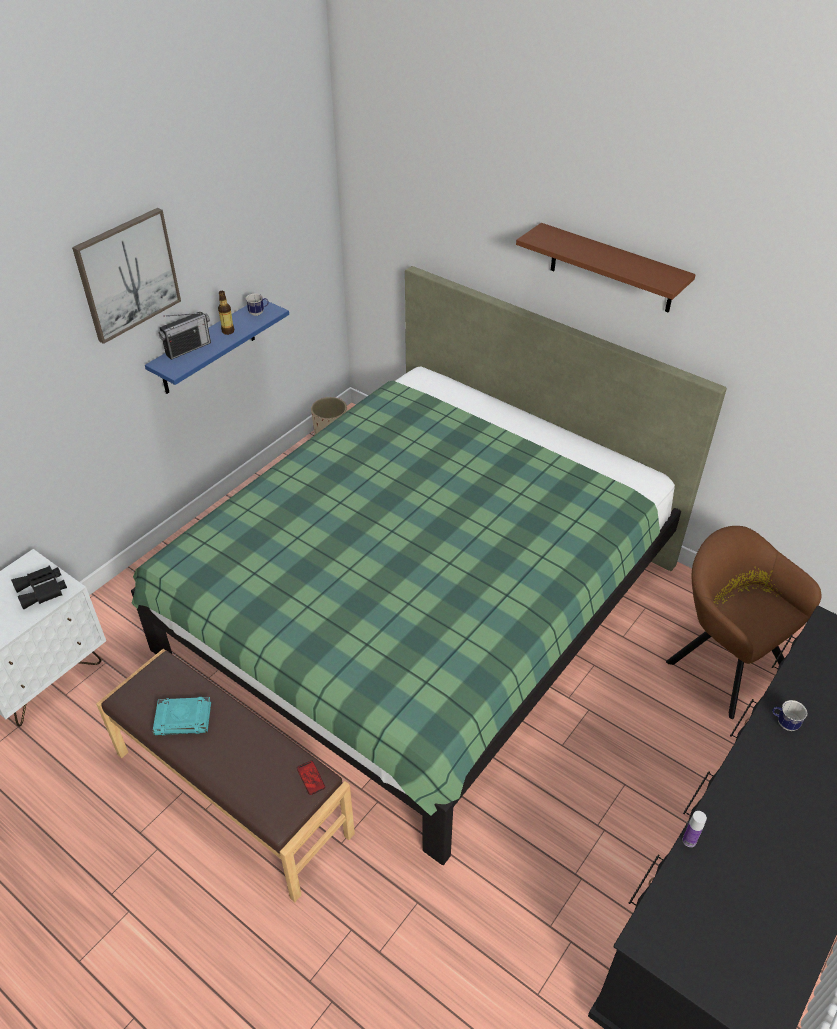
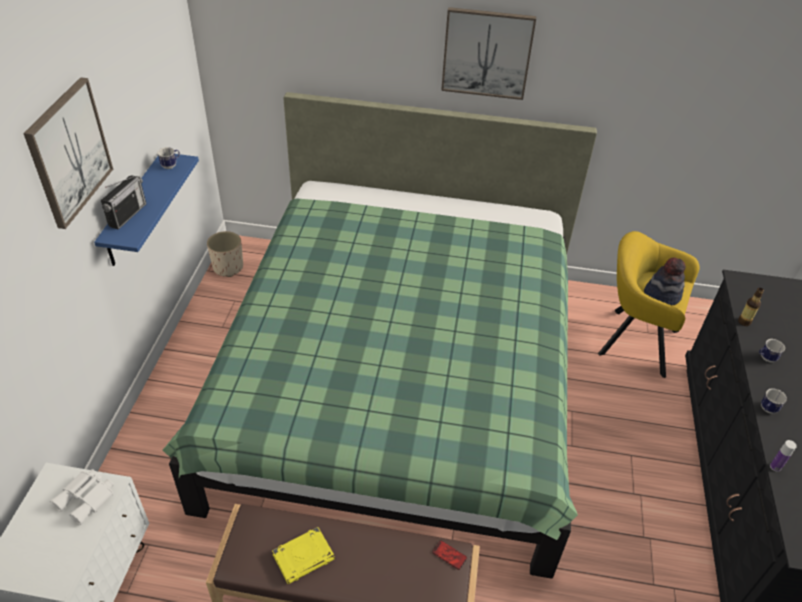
camera: 30 degrees left, 0 degrees up
black binoculars [11,565,67,610] -> white binoculars [50,469,114,525]
turquoise book [153,697,211,735] -> yellow book [272,527,335,584]
bottle [218,291,234,335] -> bottle moved to [738,288,764,326]
brown shelf [516,223,696,313] -> picture [441,7,537,100]
brown armchair [666,526,821,719] -> yellow armchair [598,231,700,378]
none -> hat [644,258,686,305]
none -> mug [761,388,787,414]

